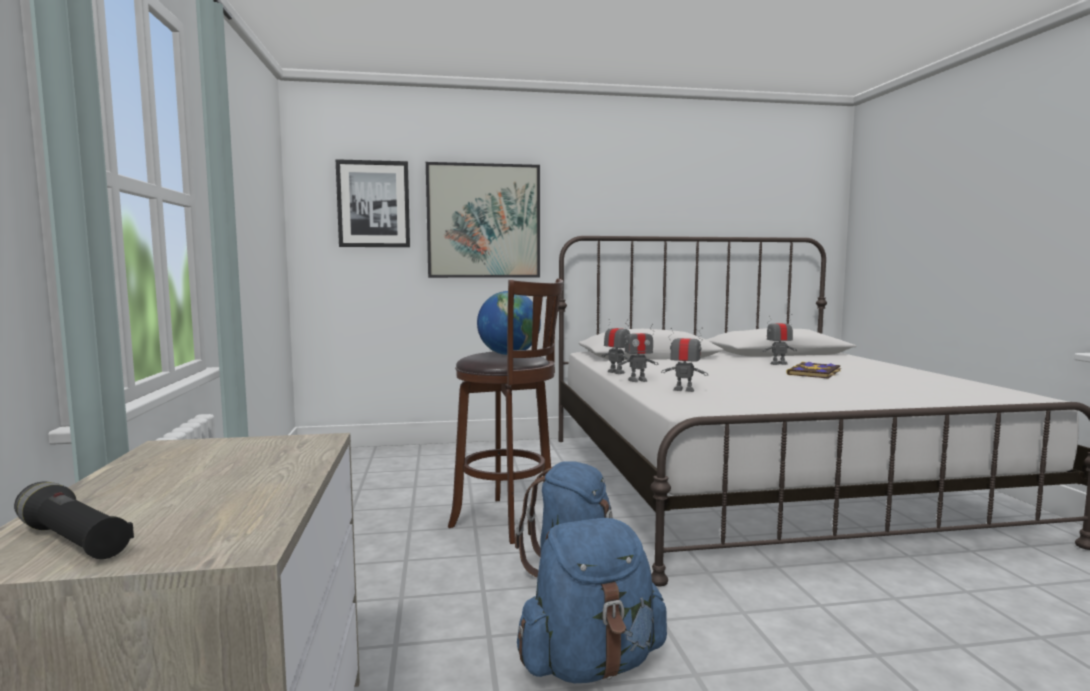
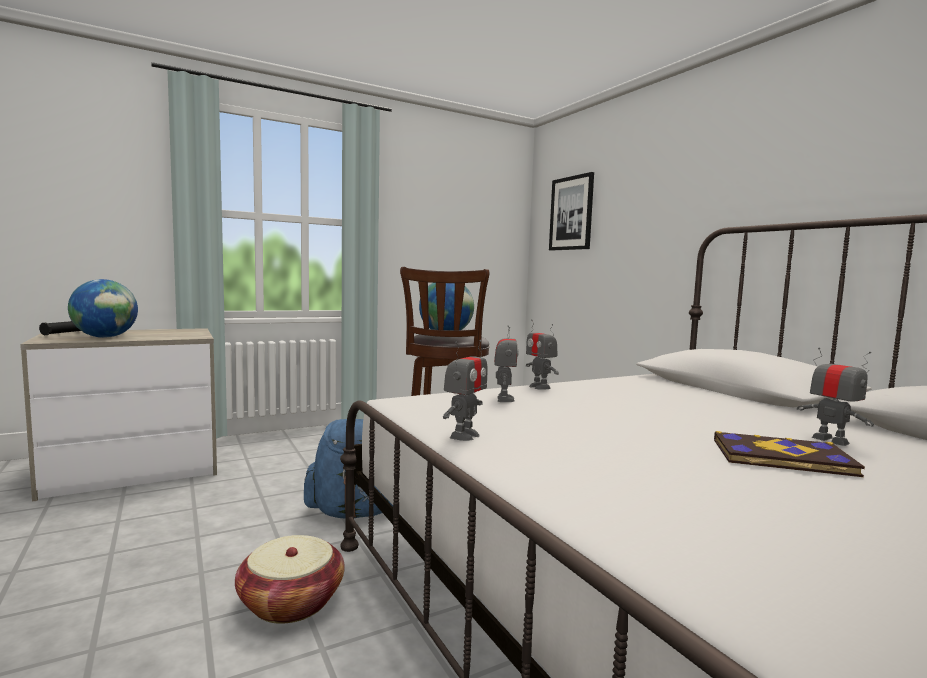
camera: 70 degrees right, 0 degrees up
picture [426,162,540,278] -> none
blue backpack [517,518,667,683] -> none
toy robot [601,319,630,374] -> toy robot moved to [443,340,487,441]
none -> globe [68,279,138,338]
none -> basket [235,535,345,624]

